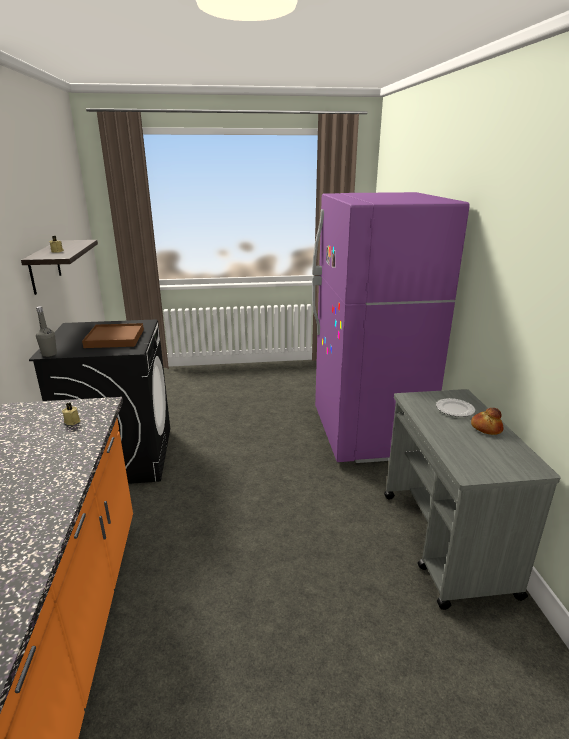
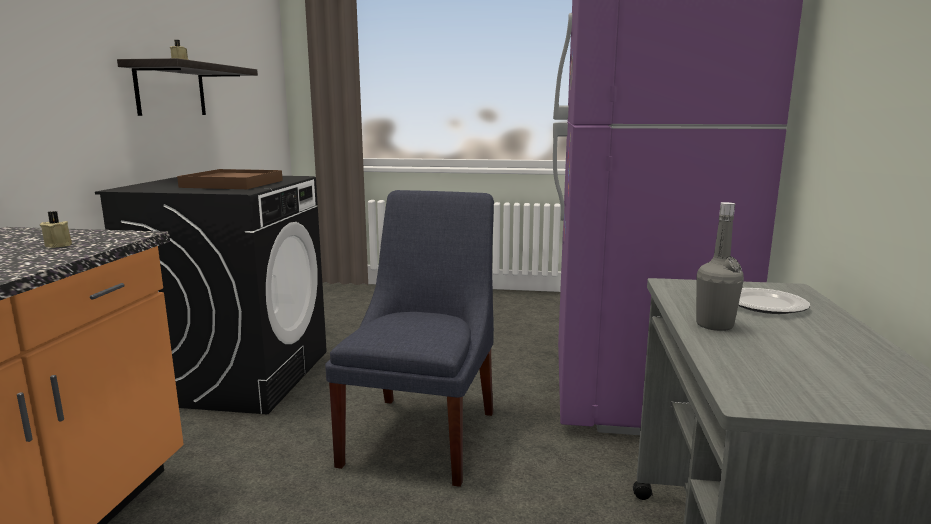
camera: 15 degrees right, 10 degrees down
grey bottle [36,306,57,357] -> grey bottle moved to [696,202,744,331]
bread [471,408,503,435] -> none
none -> blue chair [325,190,494,487]

